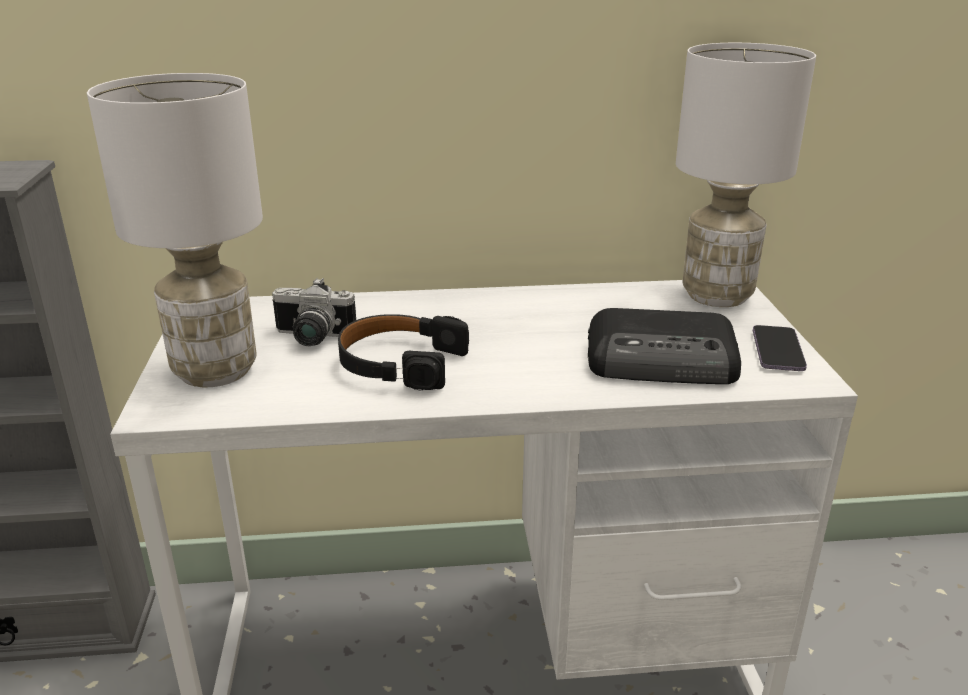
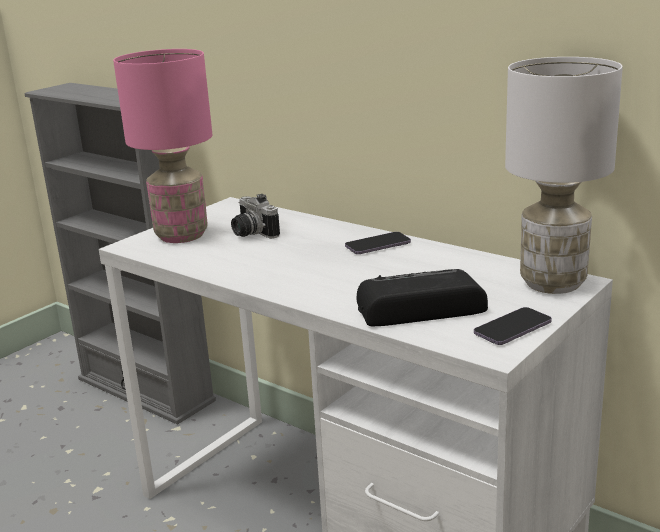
camera: 45 degrees right, 5 degrees down
white table lamp [87,73,263,387] -> pink table lamp [113,49,212,243]
black headphones [338,314,469,390] -> none
radio [588,308,741,384] -> radio turned 120 degrees clockwise [357,269,488,326]
none -> phone [345,232,411,254]

